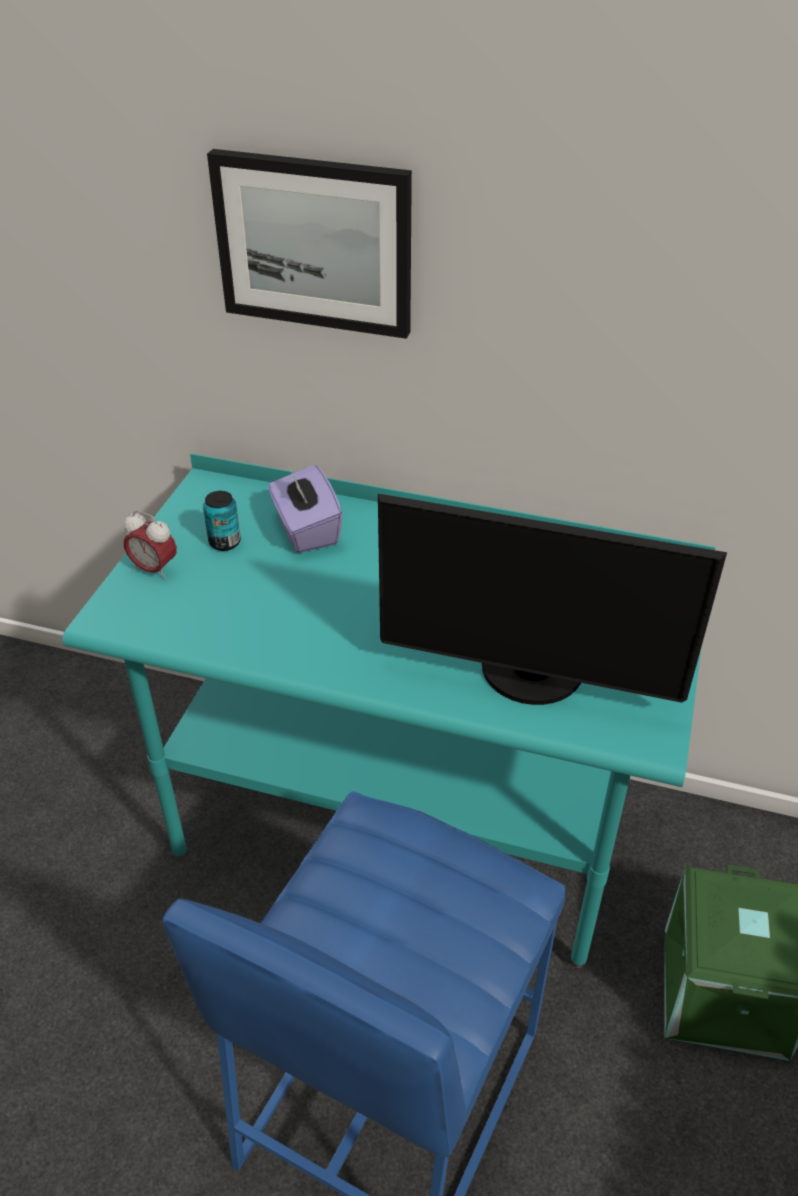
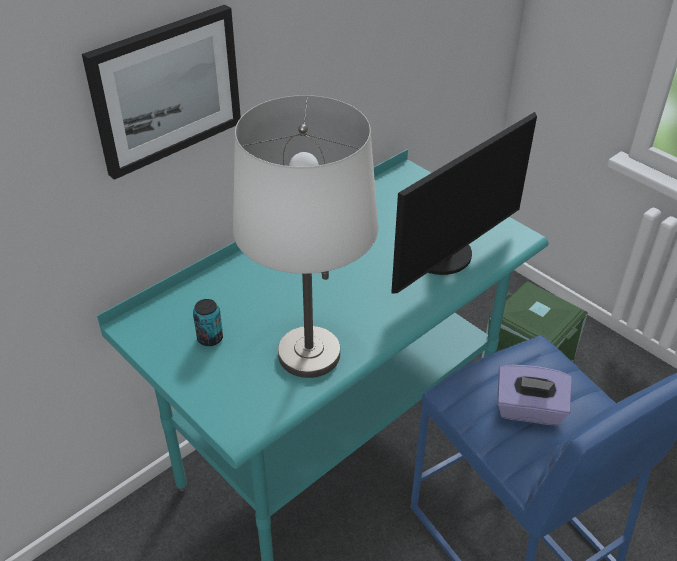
camera: 60 degrees left, 0 degrees up
alarm clock [124,511,177,579] -> none
purple tissue box [268,465,343,553] -> purple tissue box moved to [497,365,571,425]
none -> white table lamp [232,95,379,378]

